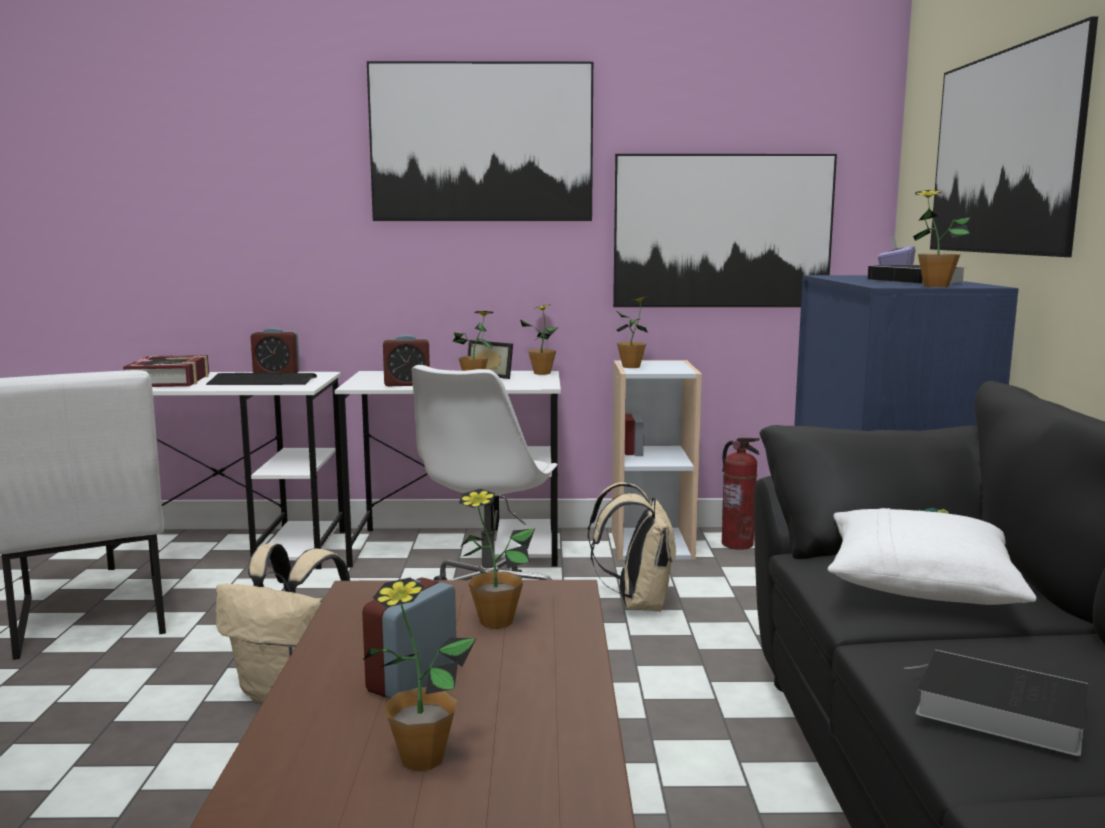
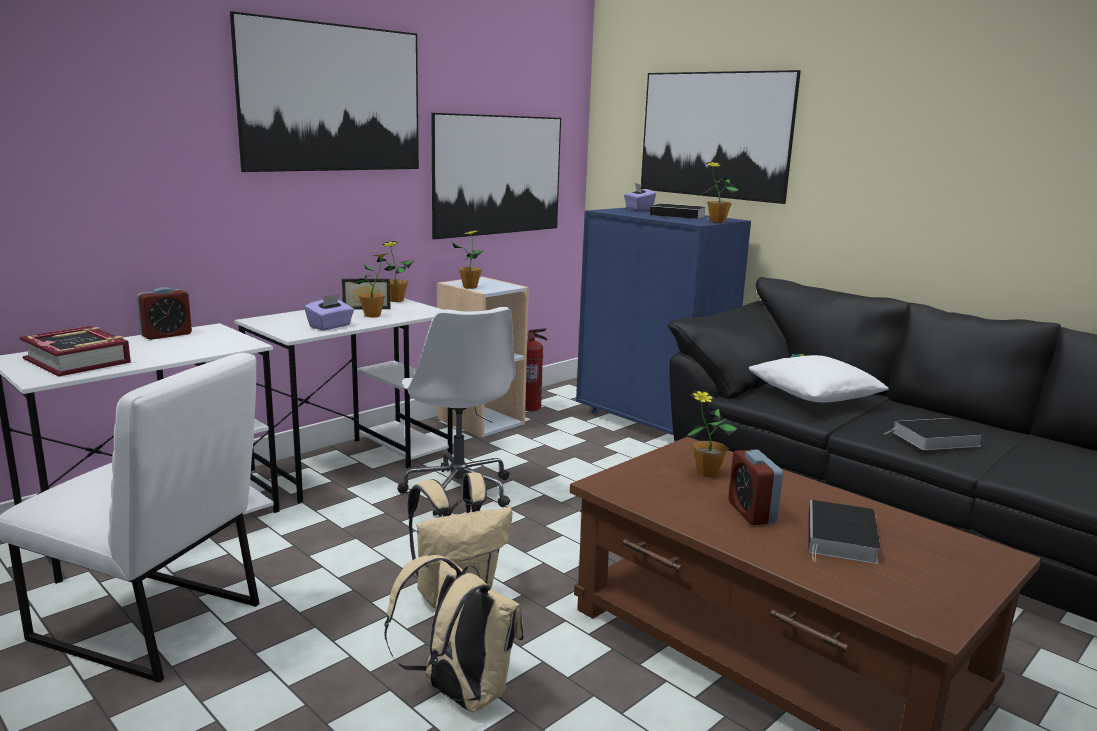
camera: 45 degrees left, 5 degrees up
keyboard [207,373,317,385] -> none
potted plant [363,578,477,771] -> book [808,500,881,564]
alarm clock [383,335,430,386] -> purple tissue box [304,294,354,330]
beige backpack [588,482,676,612] -> beige backpack moved to [384,555,524,712]

